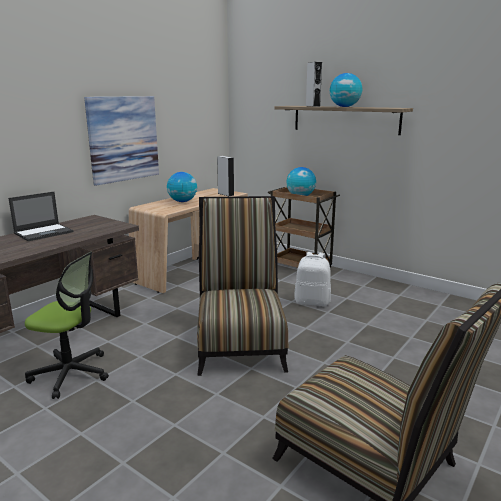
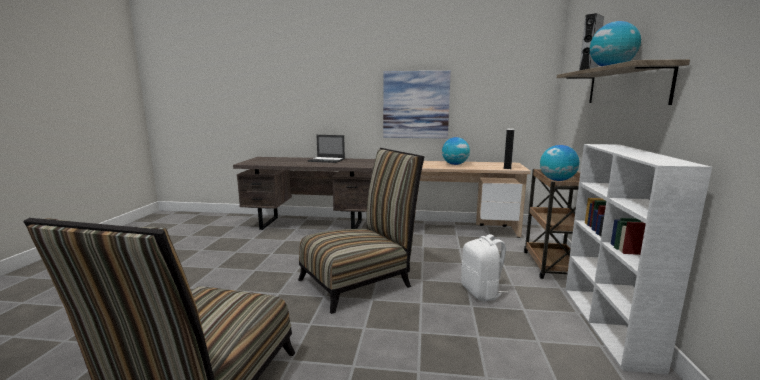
camera: 60 degrees right, 5 degrees down
office chair [25,252,109,399] -> none
none -> white bookcase [565,144,712,374]

